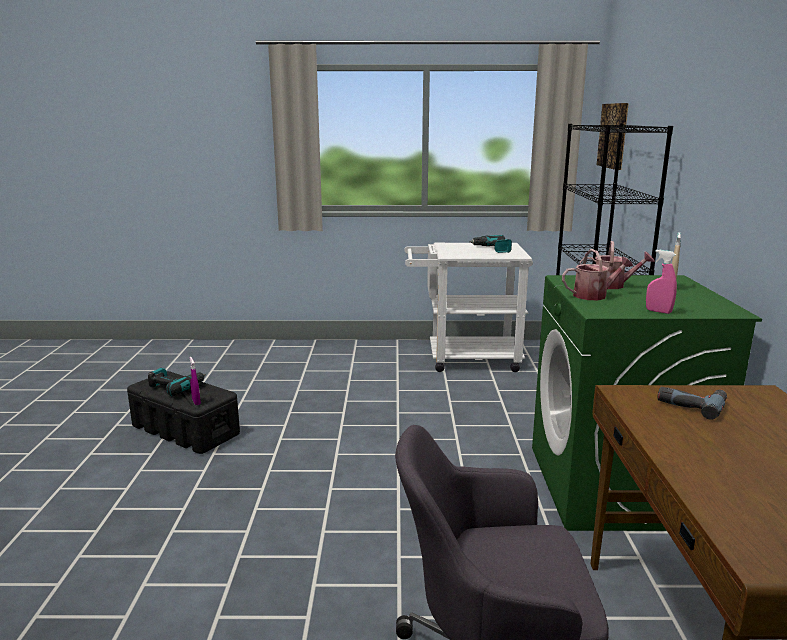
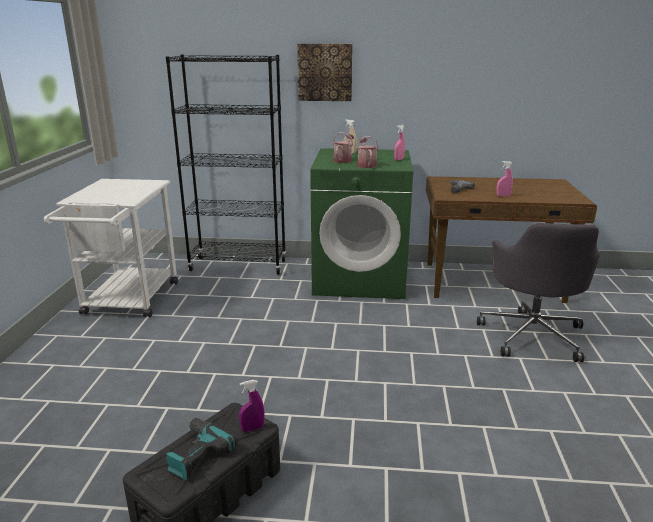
camera: 85 degrees left, 5 degrees up
power drill [469,235,512,253] -> none
picture [596,103,629,170] -> picture moved to [297,44,353,101]
none -> pink spray bottle [496,161,513,197]

